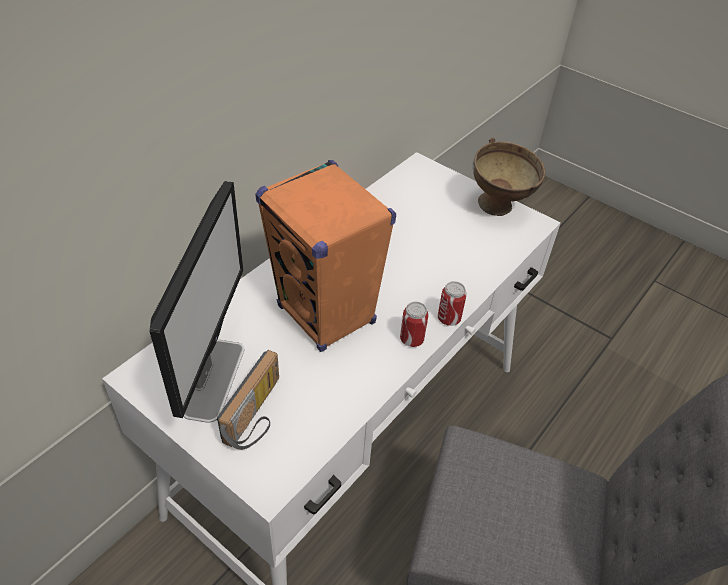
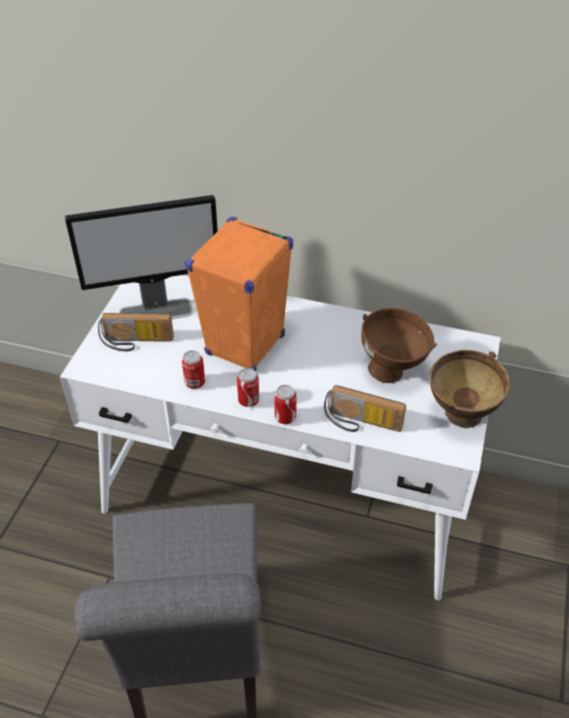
camera: 70 degrees right, 0 degrees up
none -> can [182,350,205,389]
none -> radio [324,385,406,432]
none -> brown bowl [361,308,437,383]

